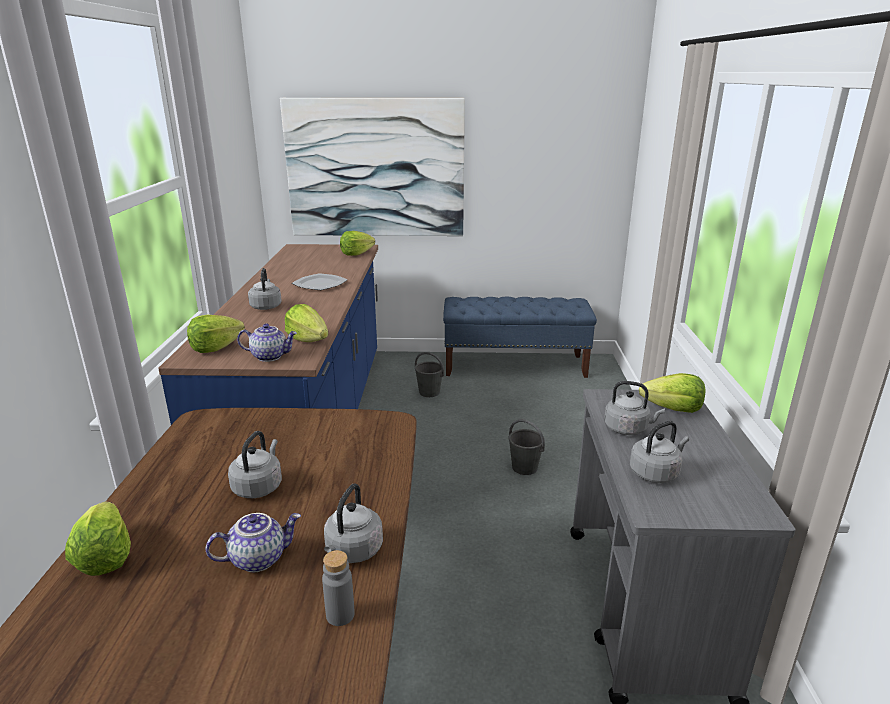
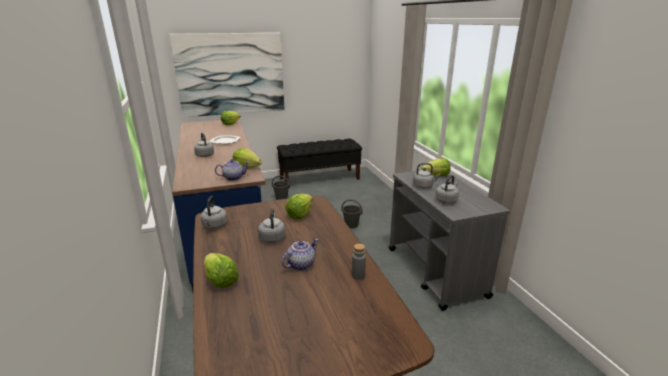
camera: 20 degrees left, 0 degrees up
lettuce [187,315,245,353] -> lettuce moved to [285,194,313,219]
grey kettle [324,484,383,563] -> grey kettle moved to [200,196,227,229]
blue bench [443,297,597,378] -> black bench [277,139,362,182]

